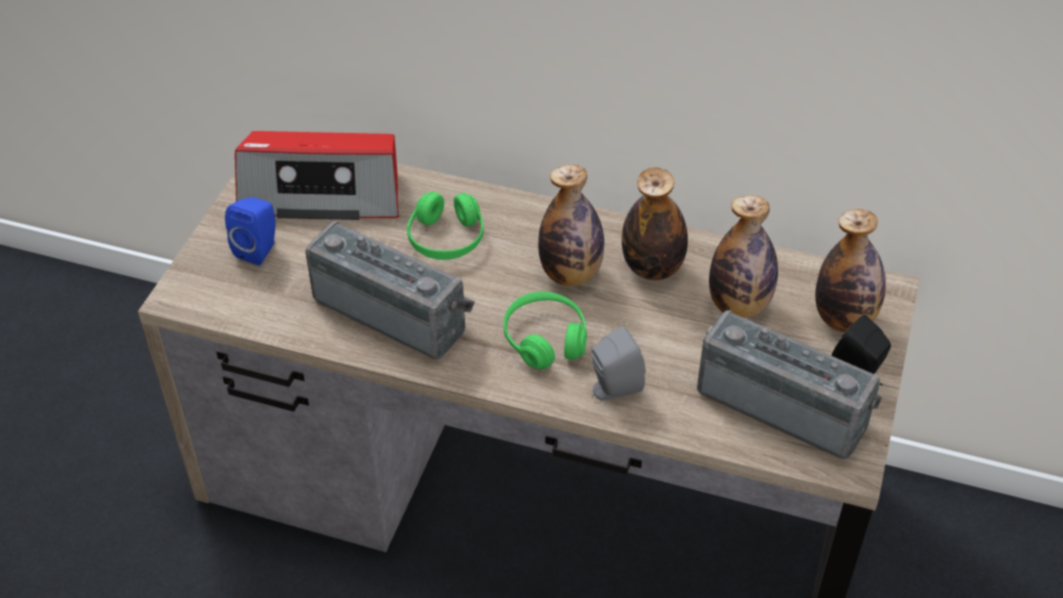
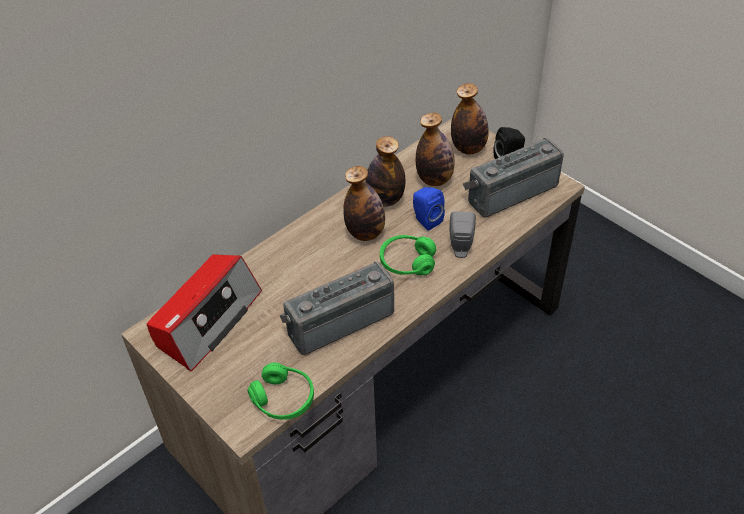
camera: 60 degrees left, 0 degrees up
blue speaker [225,197,276,265] -> blue speaker moved to [413,187,445,231]
green headphones [407,192,484,260] -> green headphones moved to [247,363,314,420]

